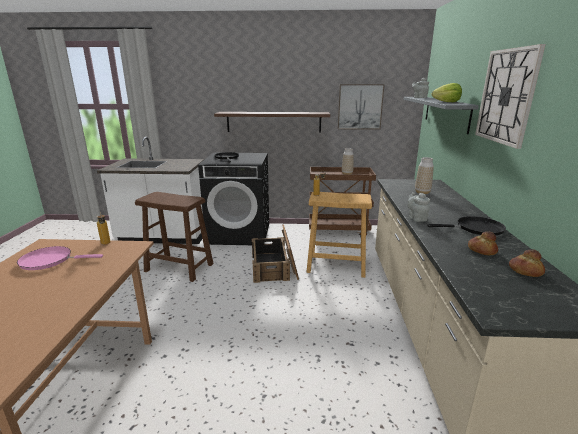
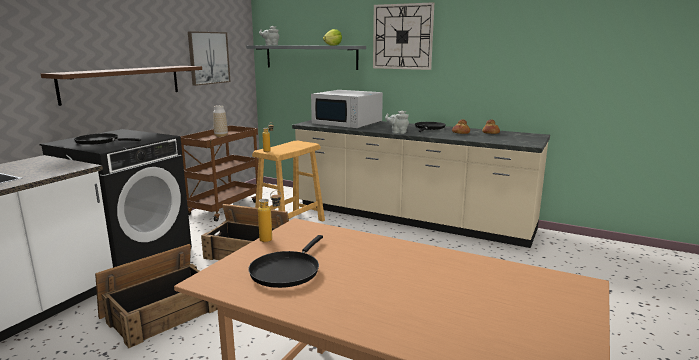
camera: 65 degrees left, 5 degrees down
pink frying pan [17,246,103,270] -> black frying pan [248,235,323,288]
brown stool [135,192,214,282] -> crate [95,244,218,348]
vase [415,157,434,194] -> white microwave [311,90,383,128]

